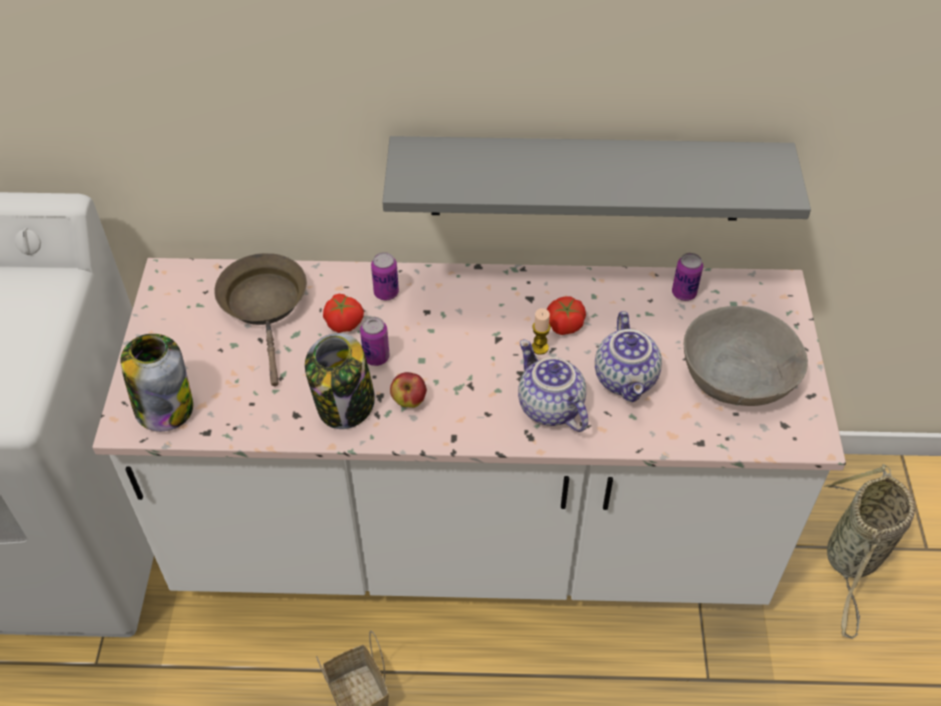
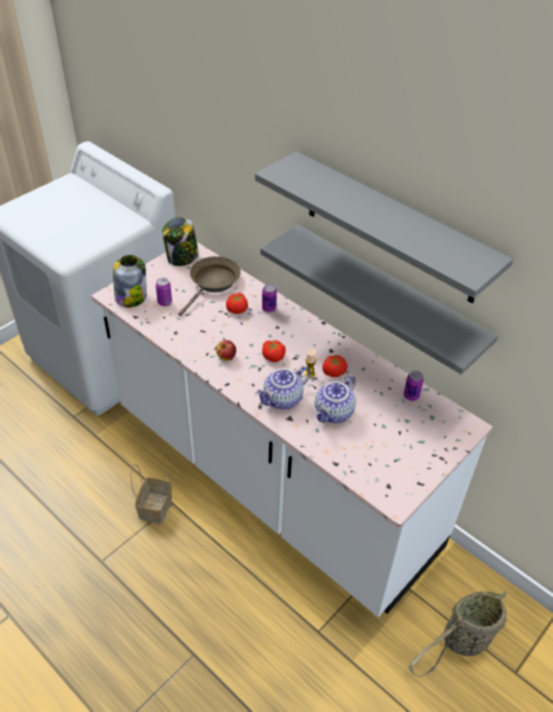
camera: 40 degrees right, 5 degrees down
jar [305,333,375,429] -> jar moved to [162,217,199,266]
can [360,317,390,366] -> can moved to [156,278,172,306]
teapot [518,340,588,432] -> teapot turned 135 degrees counterclockwise [255,366,311,409]
grey bowl [684,306,808,406] -> none
none -> grey shelf [255,151,513,303]
none -> tomato [262,340,286,362]

